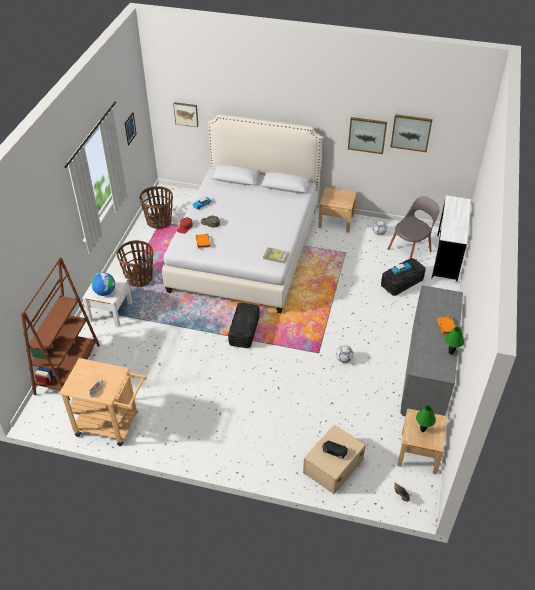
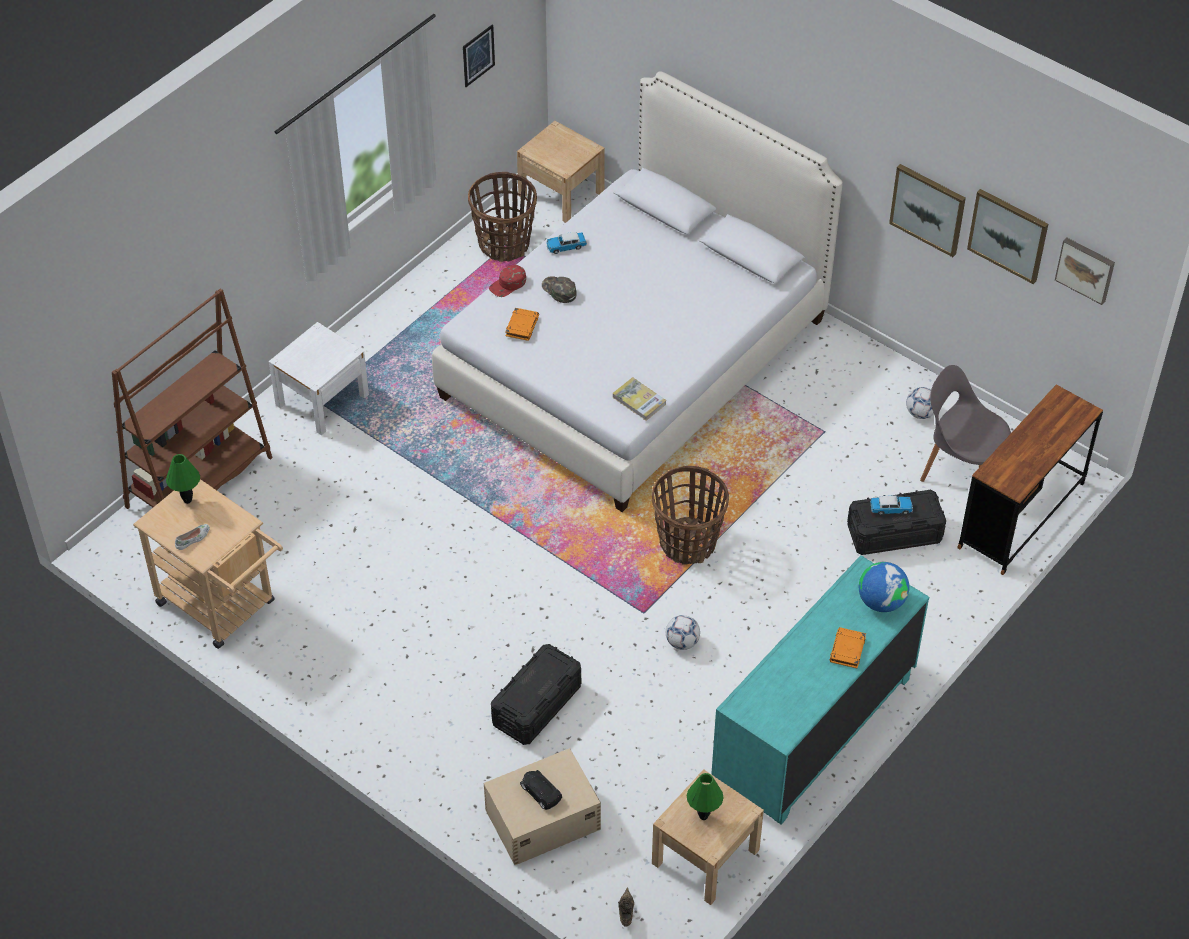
camera: 25 degrees right, 5 degrees up
globe [91,273,115,296] -> globe moved to [859,562,909,612]
basket [117,240,153,287] -> basket moved to [652,466,729,565]
picture [173,102,198,127] -> picture moved to [1055,238,1115,305]
black storage box [228,302,259,348] -> black storage box moved to [491,644,581,745]
beige nightstand [318,187,356,233] -> beige nightstand moved to [517,121,605,223]
grey chair [388,196,440,258] -> grey chair turned 135 degrees counterclockwise [920,365,1011,482]
grey dresser [400,285,463,416] -> turquoise dresser [711,555,929,825]
white desk [431,195,471,284] -> brown desk [957,385,1103,575]
green table lamp [445,327,464,355] -> green table lamp moved to [166,454,200,504]

